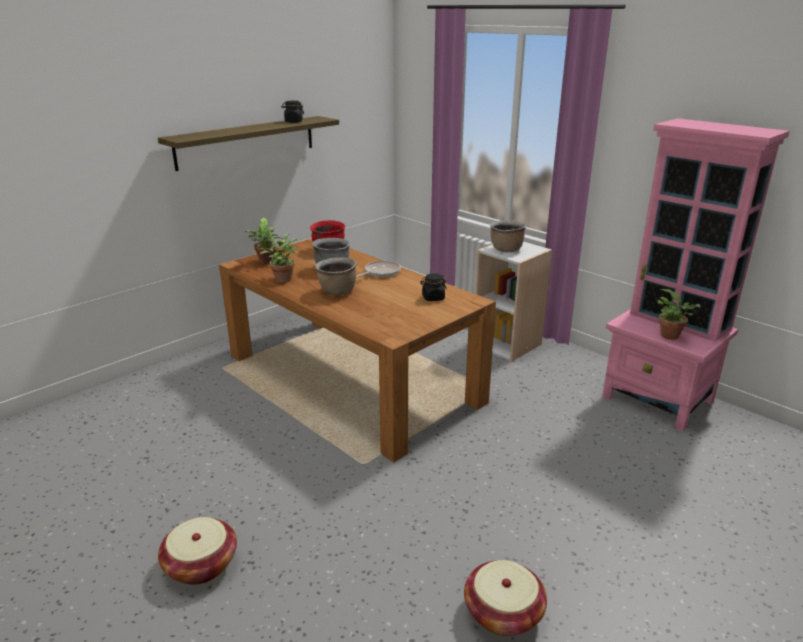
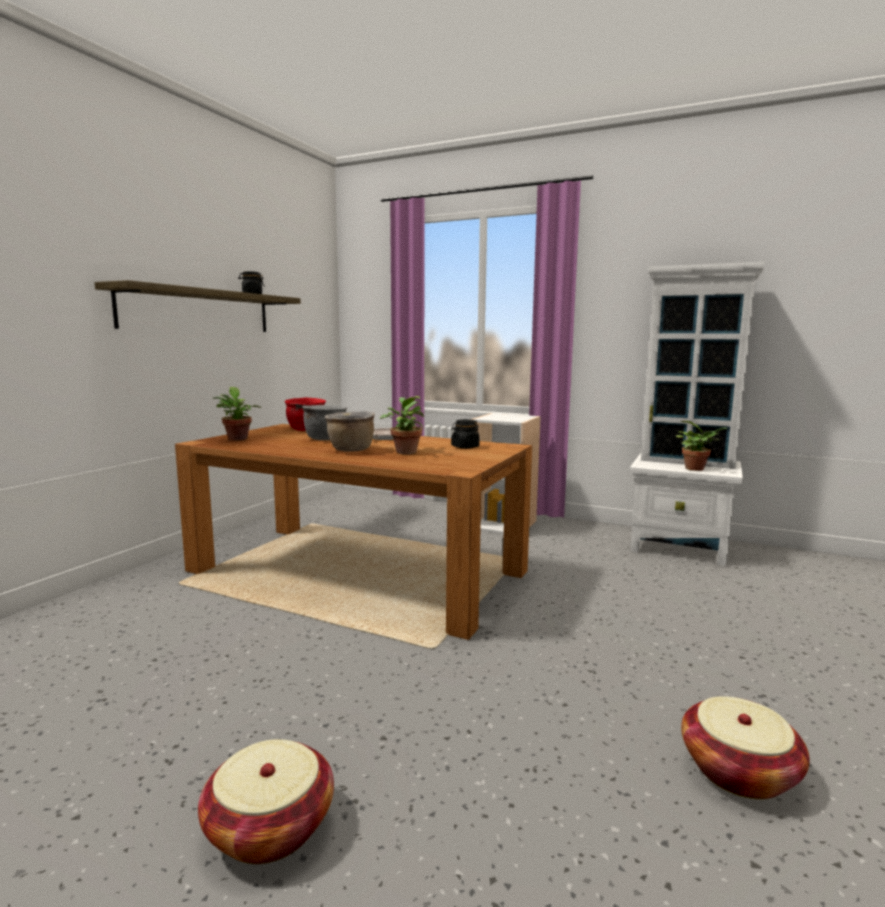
camera: 20 degrees left, 15 degrees down
potted plant [260,233,297,283] -> potted plant moved to [380,396,424,454]
brown cooking pot [490,220,526,252] -> none
pink cabinet [602,118,790,431] -> white cabinet [630,261,765,566]

